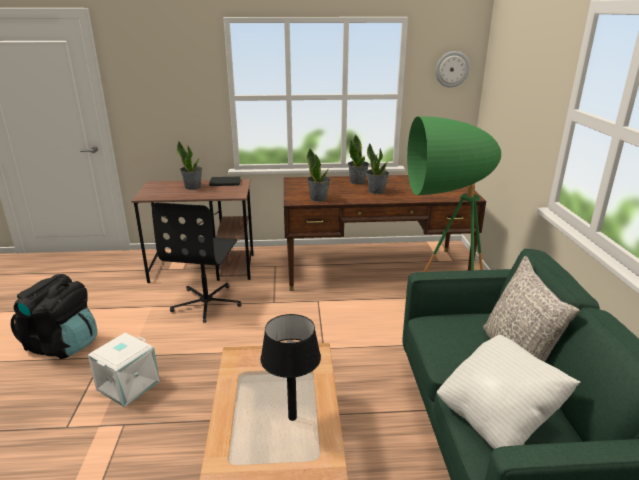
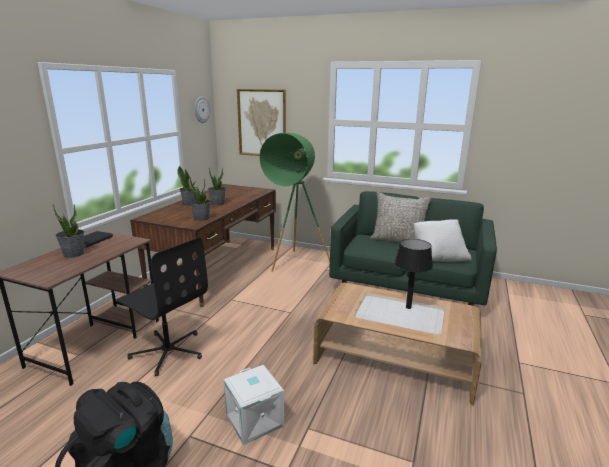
camera: 65 degrees left, 5 degrees down
none -> picture [237,89,286,156]

